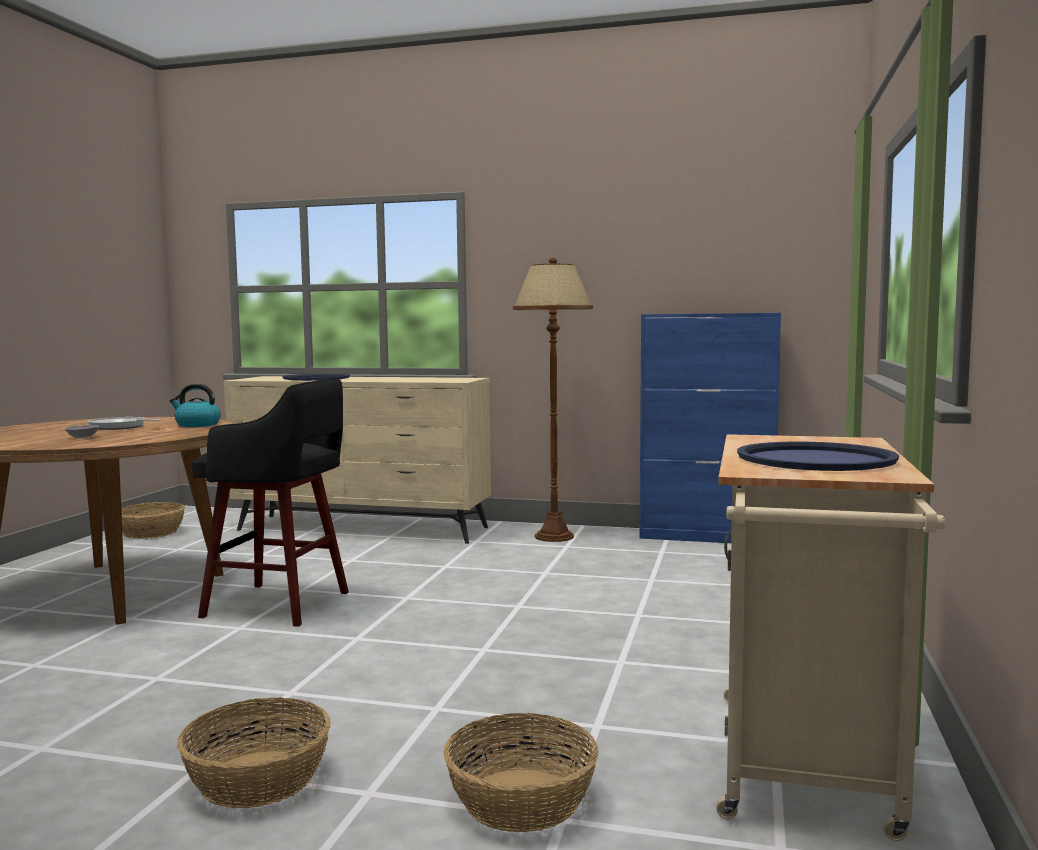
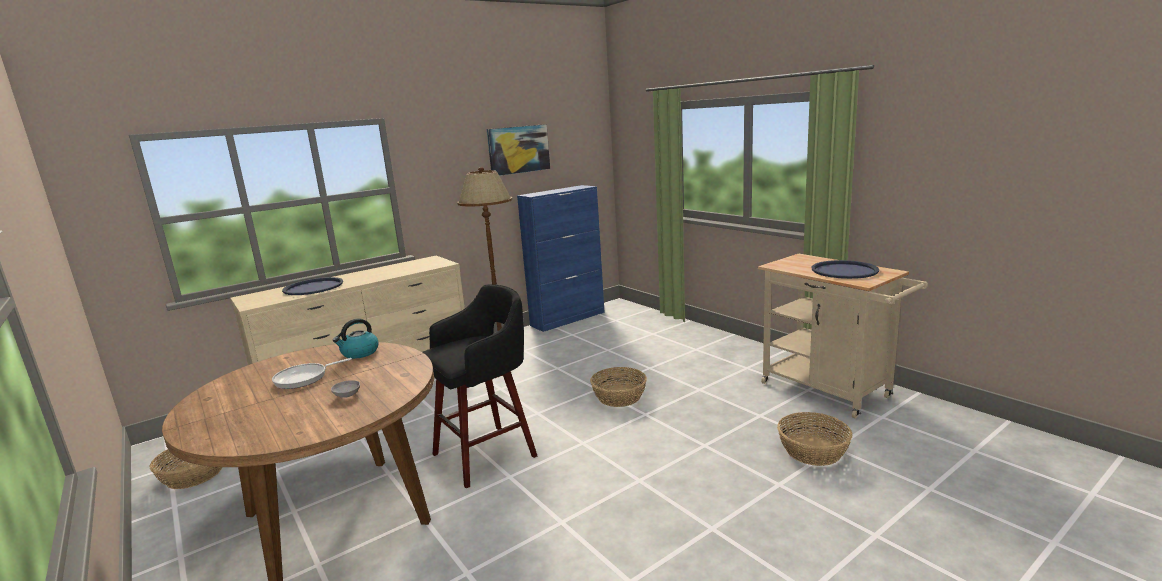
camera: 50 degrees left, 10 degrees up
basket [177,698,331,808] -> basket moved to [590,367,647,407]
none -> picture [487,124,550,176]

